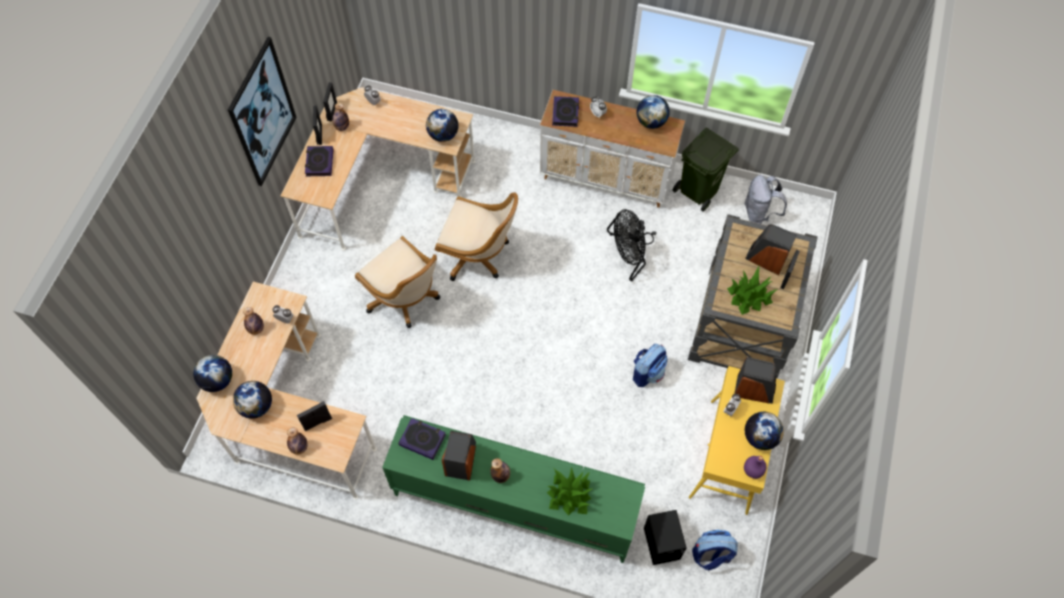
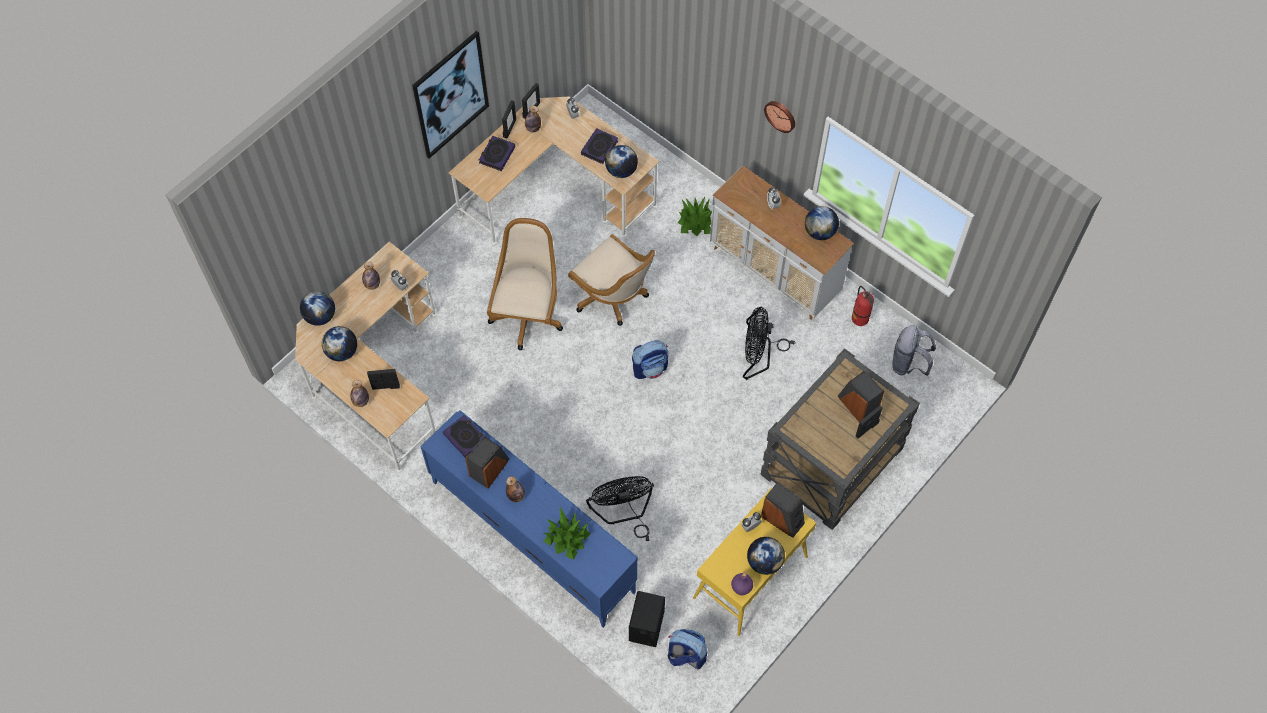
camera: 25 degrees right, 0 degrees up
office chair [355,236,440,328] -> office chair turned 150 degrees counterclockwise [487,218,563,350]
green cabinet [382,415,645,563] -> blue cabinet [420,410,638,628]
book [552,96,579,127] -> book moved to [581,128,618,164]
backpack [633,344,668,387] -> backpack moved to [632,340,668,379]
green trash can [673,128,739,212] -> fire extinguisher [852,286,874,326]
potted plant [727,266,778,315] -> potted plant moved to [677,197,712,236]
none -> black fan [586,476,654,541]
none -> wall clock [764,101,795,133]

